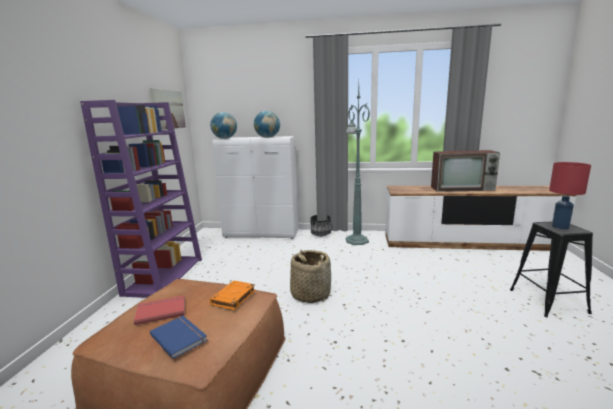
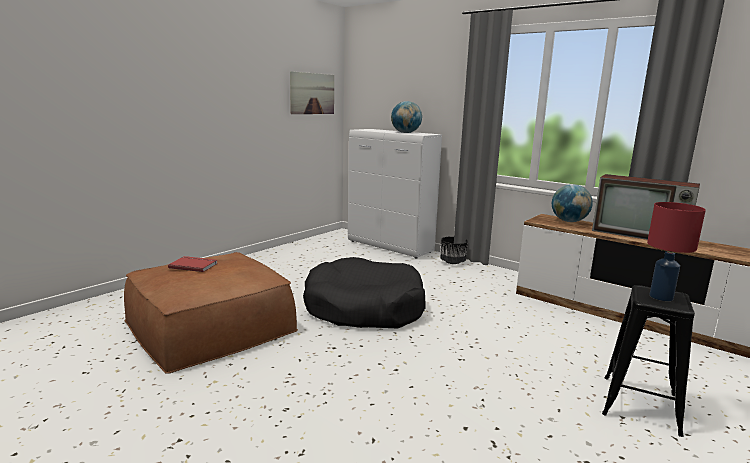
camera: 30 degrees right, 0 degrees up
purple bookcase [80,100,202,298] -> none
blue book [150,316,207,359] -> none
globe [210,112,237,139] -> globe moved to [552,184,593,222]
orange book [210,280,255,310] -> none
basket [290,250,331,303] -> black dog bed [303,257,426,329]
green floor lamp [346,84,370,245] -> none

